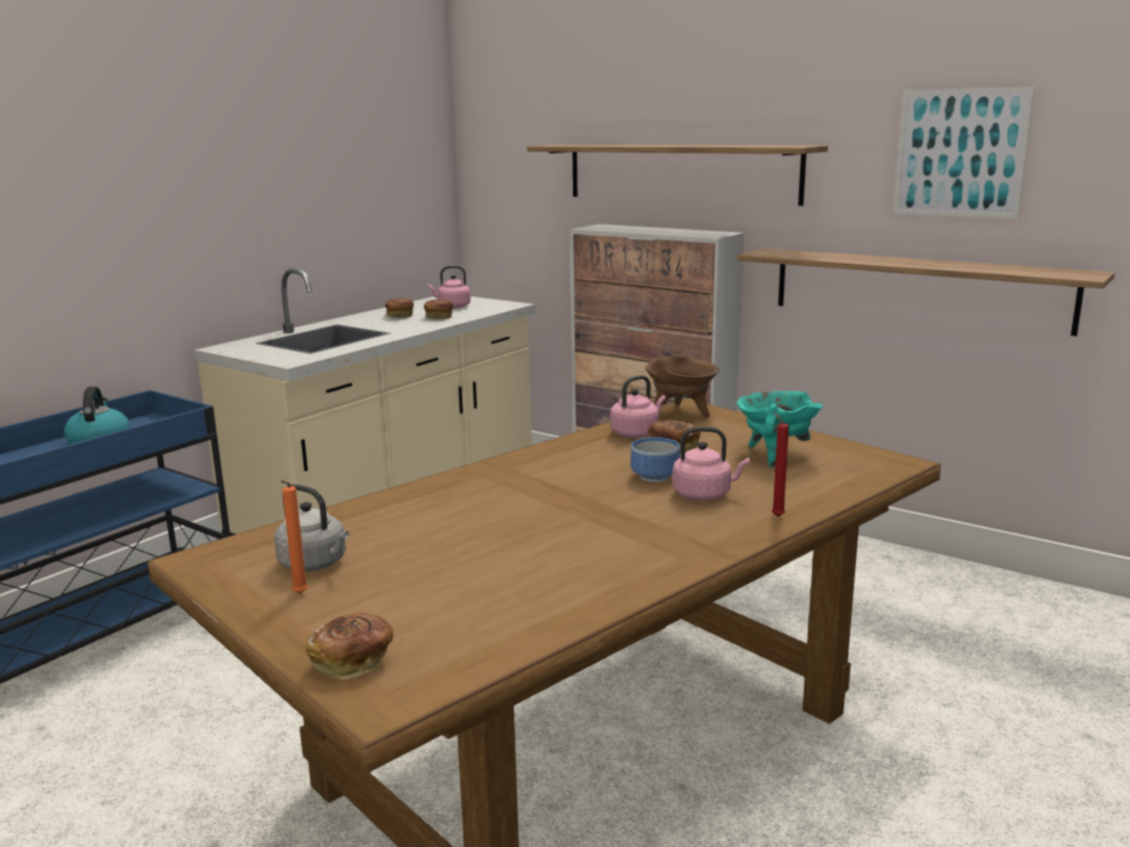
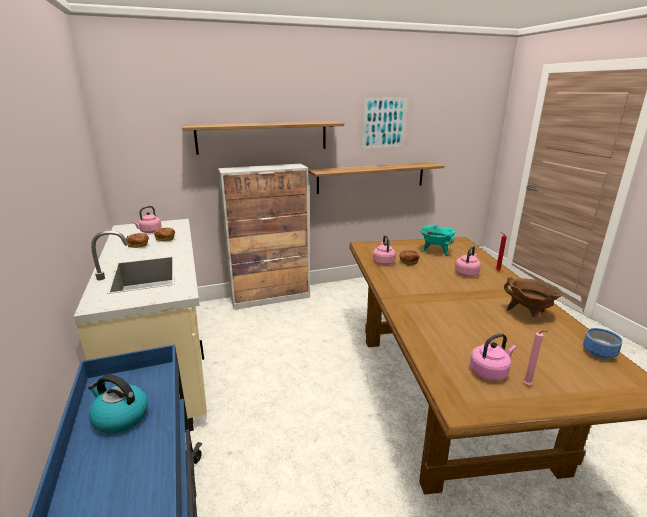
camera: 55 degrees left, 5 degrees up
grey kettle [274,484,349,571] -> pink kettle [470,333,516,381]
orange candle [281,481,308,594] -> pink candle [523,331,547,385]
bread [306,613,394,679] -> none
bowl [631,437,680,482] -> bowl moved to [583,328,623,360]
brown cooking pot [645,350,719,417] -> brown cooking pot moved to [504,277,563,317]

